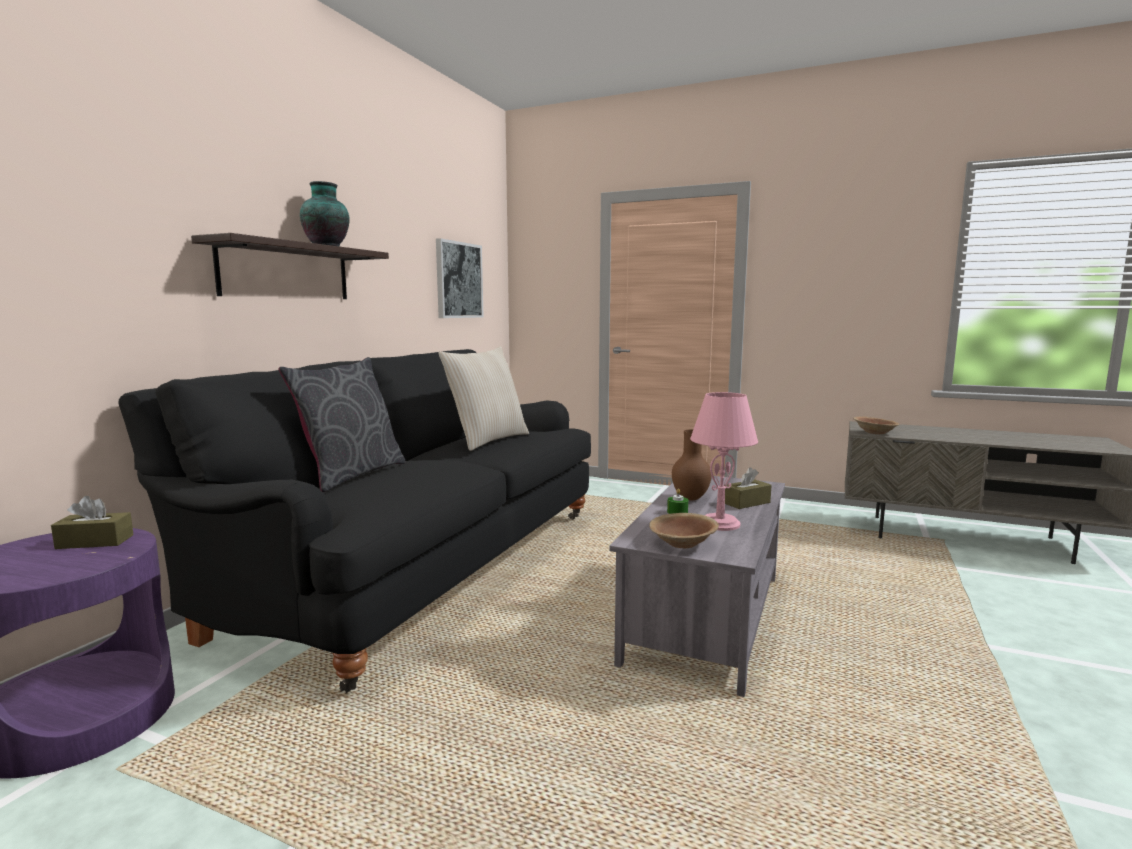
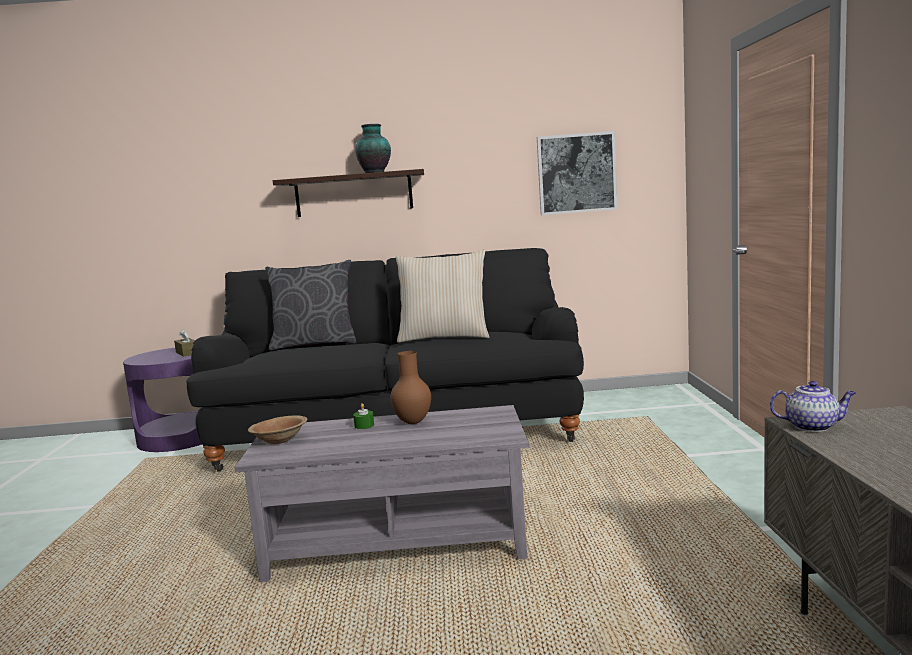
camera: 65 degrees right, 0 degrees up
pink table lamp [690,392,758,531] -> none
brown tissue box [724,467,771,509] -> none
brown bowl [853,417,899,434] -> teapot [770,381,856,432]

